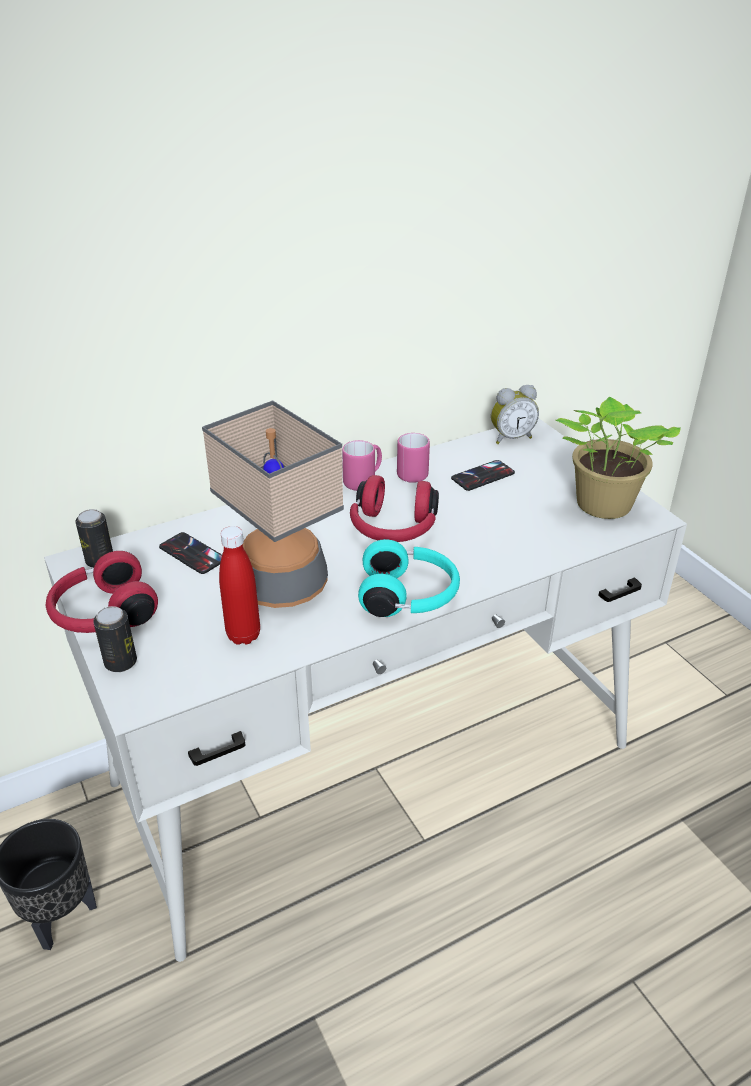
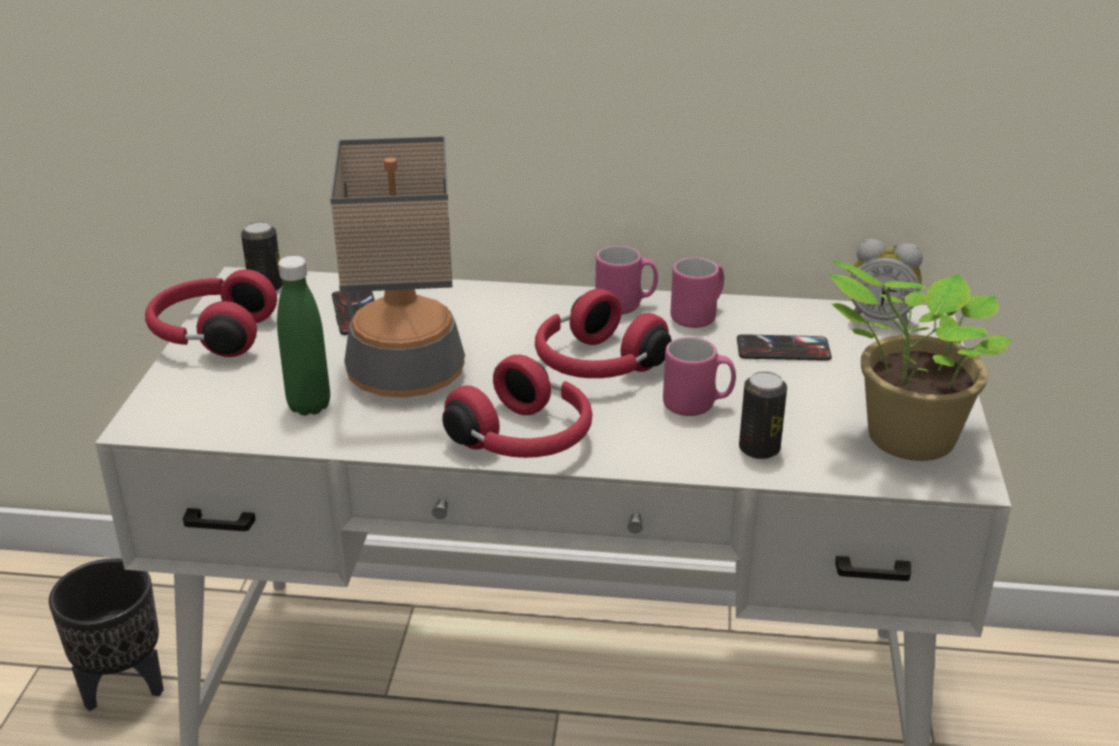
camera: 35 degrees right, 5 degrees down
can [93,606,137,672] -> can moved to [739,371,787,459]
red bottle [219,526,260,645] -> green bottle [277,256,330,416]
turquoise headphones [358,539,460,617] -> red headphones [442,355,593,458]
none -> pink mug [663,337,736,416]

